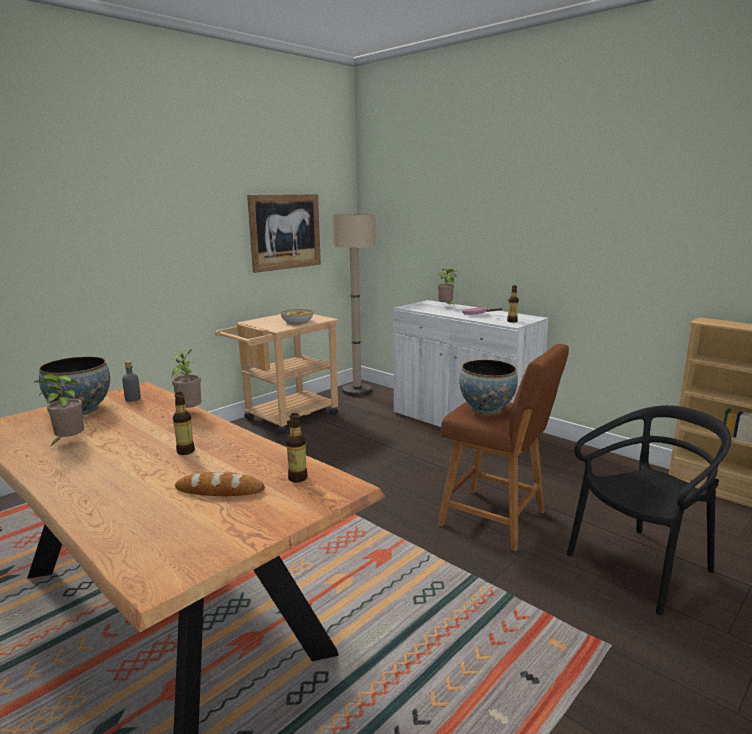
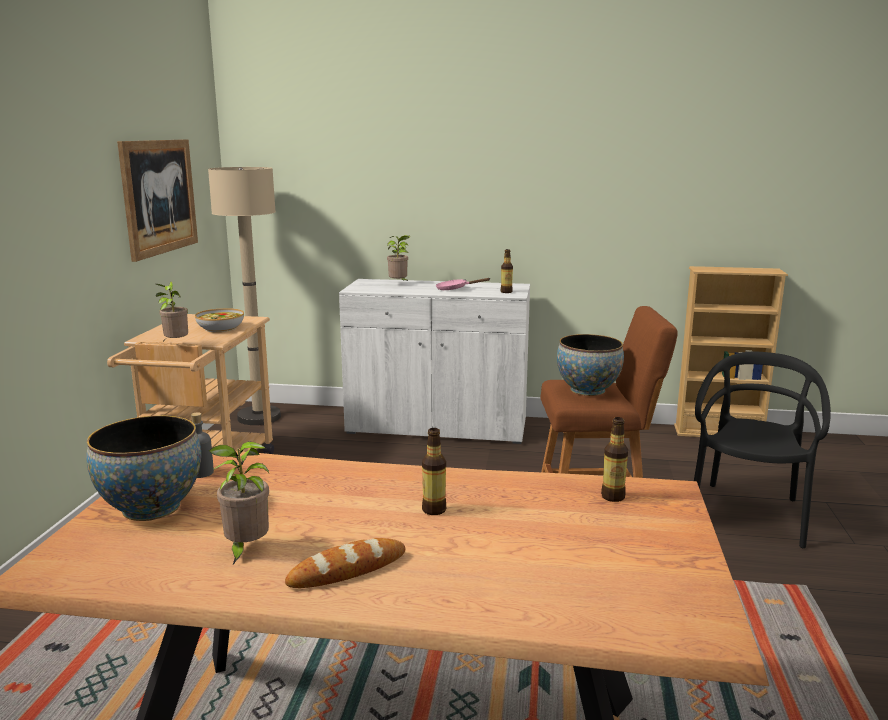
camera: 35 degrees left, 0 degrees up
potted plant [171,349,202,408] -> potted plant moved to [156,282,188,342]
bread [175,472,265,496] -> bread moved to [285,538,405,588]

